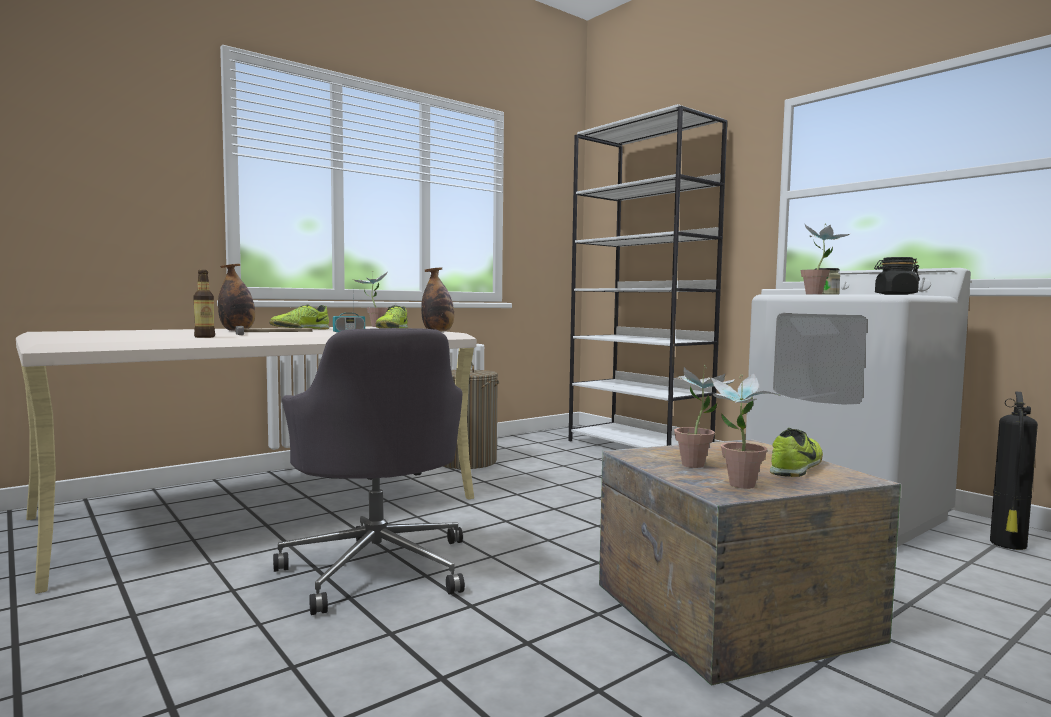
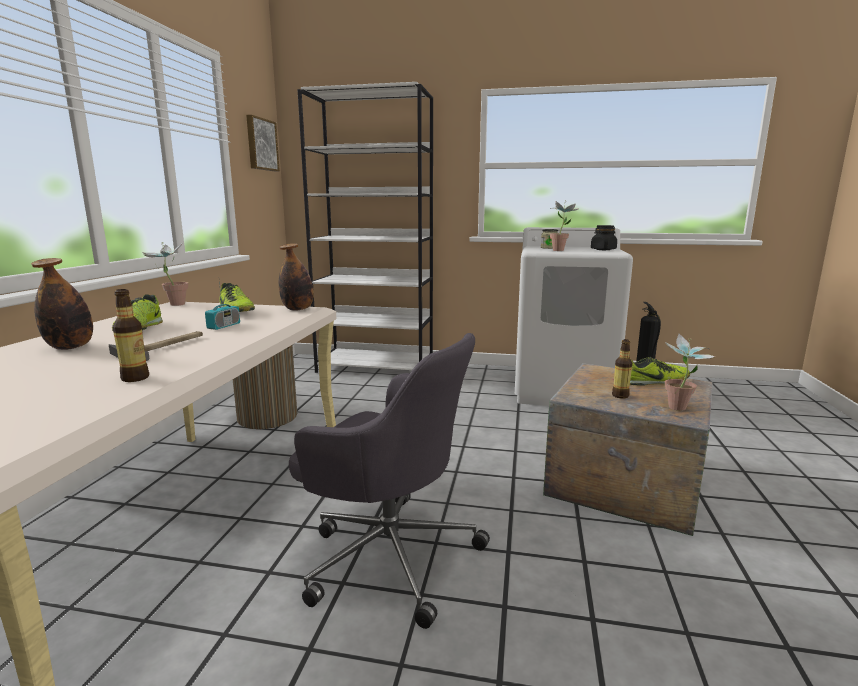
camera: 40 degrees left, 10 degrees up
potted plant [674,365,734,468] -> bottle [612,339,632,399]
shoe [770,428,823,477] -> shoe turned 90 degrees clockwise [630,357,690,386]
none -> picture [246,115,280,171]

